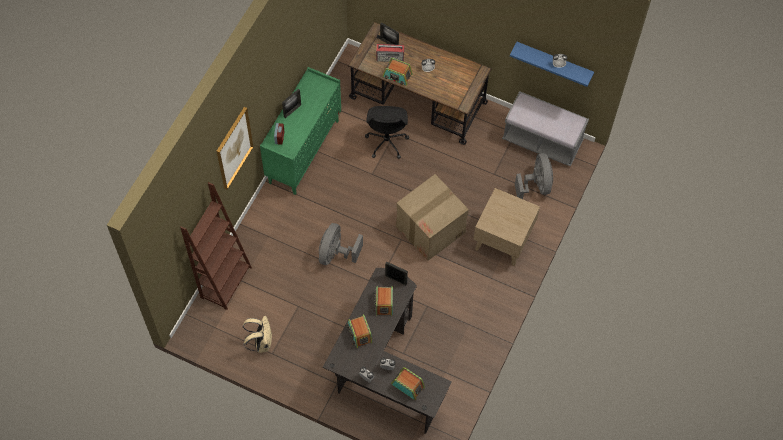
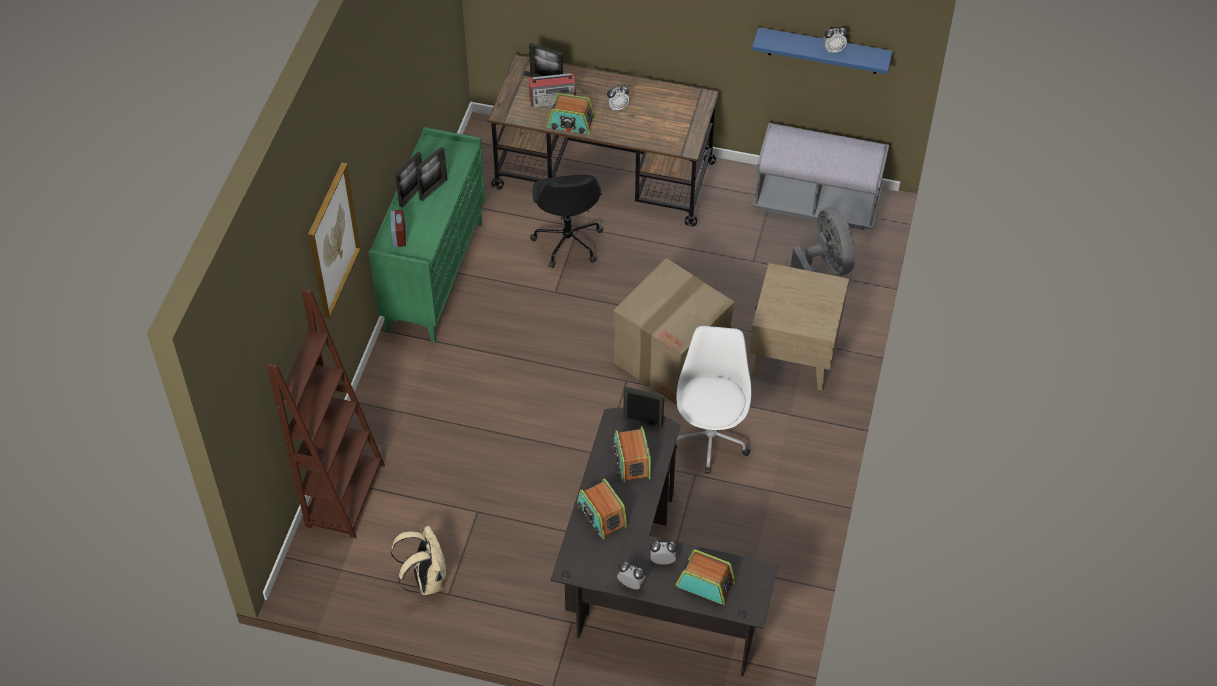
camera: 10 degrees left, 10 degrees down
grey fan [319,223,363,265] -> none
none -> picture frame [416,147,447,201]
none -> white office chair [676,326,752,474]

